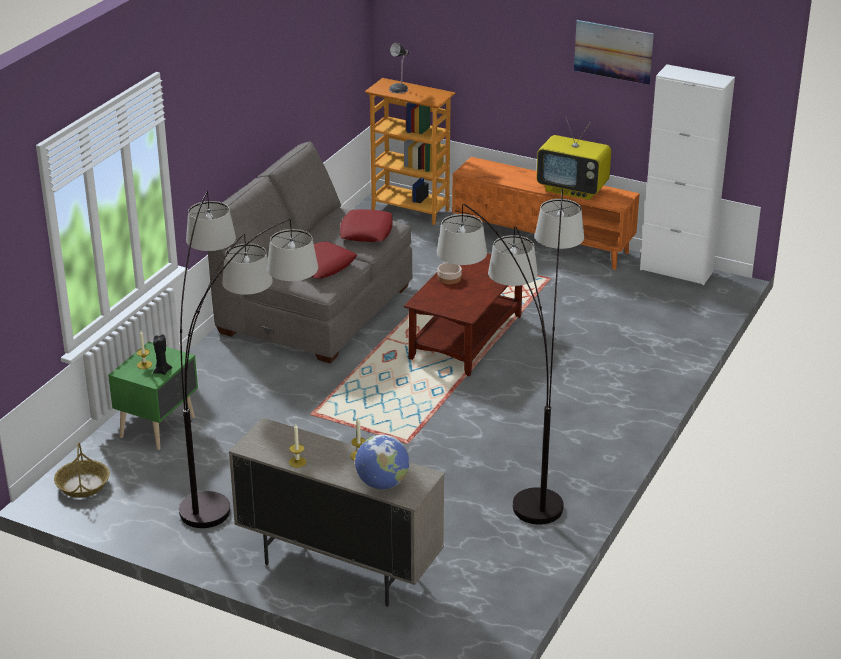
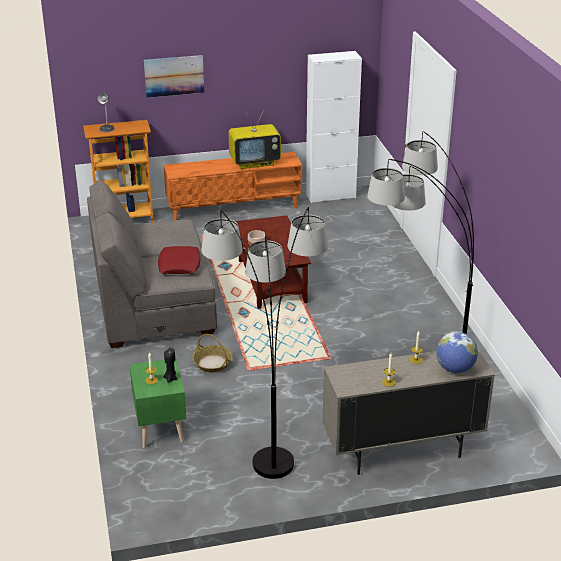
camera: 40 degrees left, 0 degrees up
basket [54,442,110,498] -> basket moved to [192,334,233,372]
red pillow [340,209,393,242] -> none
picture [574,20,654,85] -> picture moved to [144,55,204,98]

